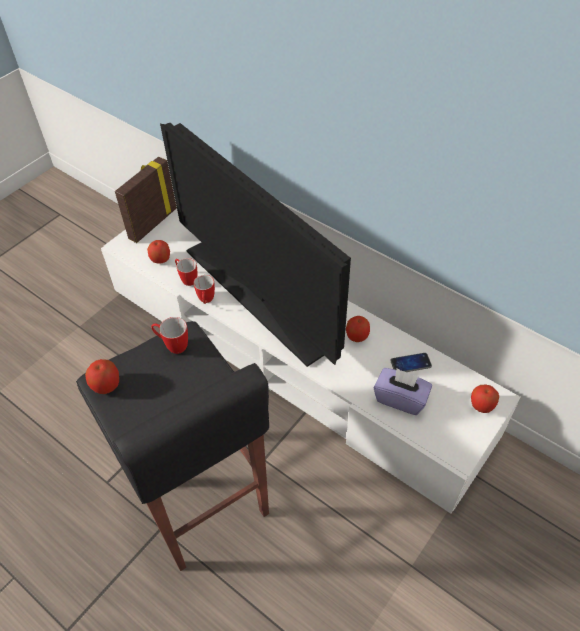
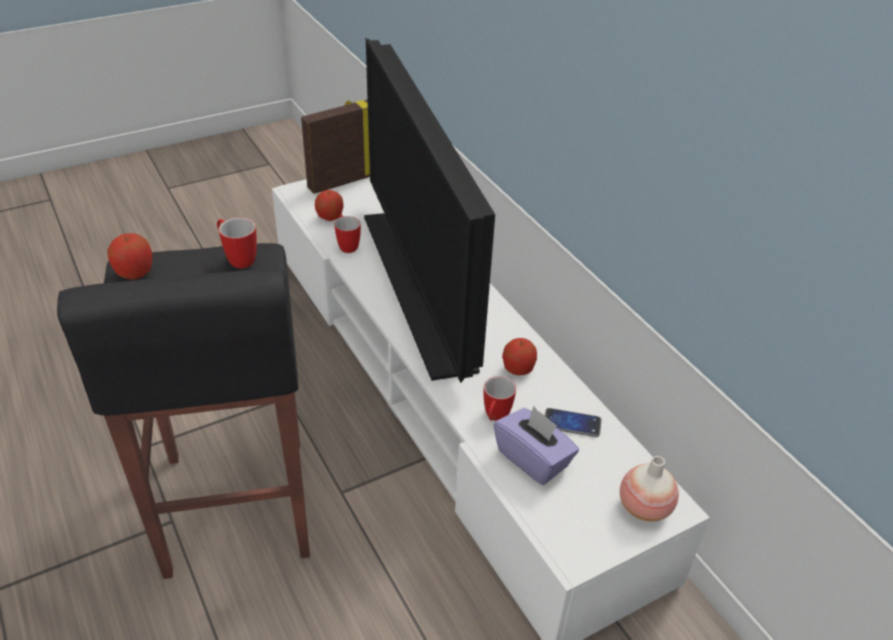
camera: 20 degrees right, 10 degrees down
mug [194,275,215,304] -> mug moved to [484,376,516,421]
apple [471,385,499,413] -> vase [620,456,679,522]

